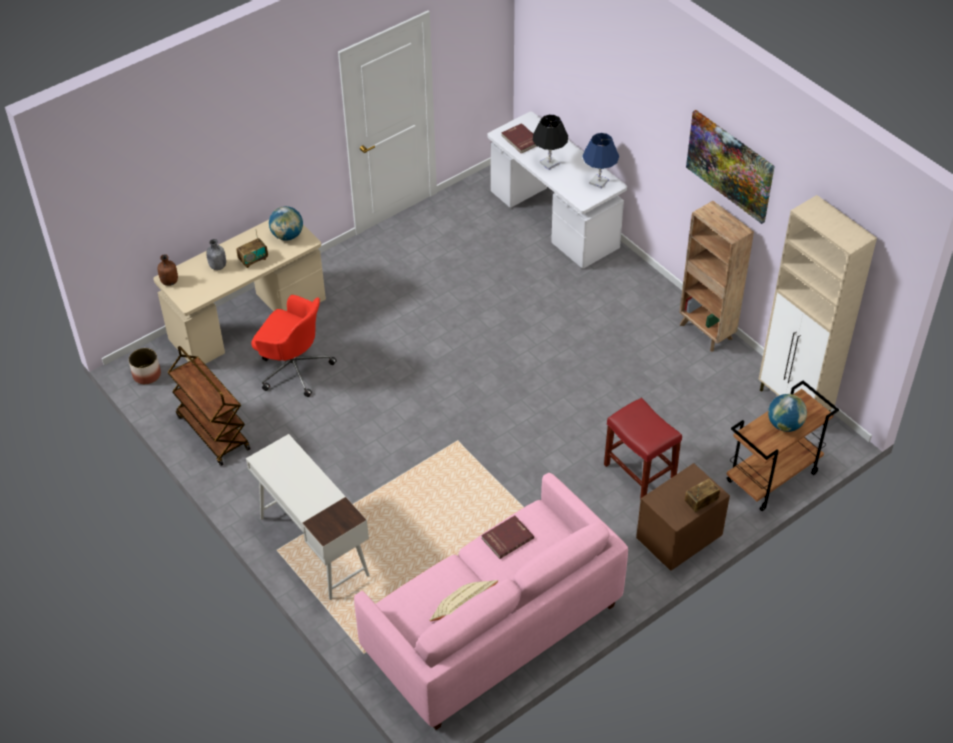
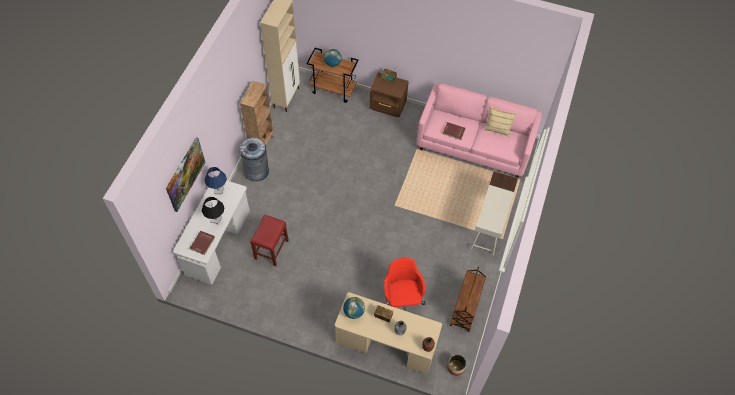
camera: 125 degrees left, 10 degrees up
red stool [604,398,682,500] -> red stool moved to [250,215,289,267]
picture [686,110,775,224] -> picture moved to [166,138,206,212]
none -> grey trash can [239,137,269,182]

